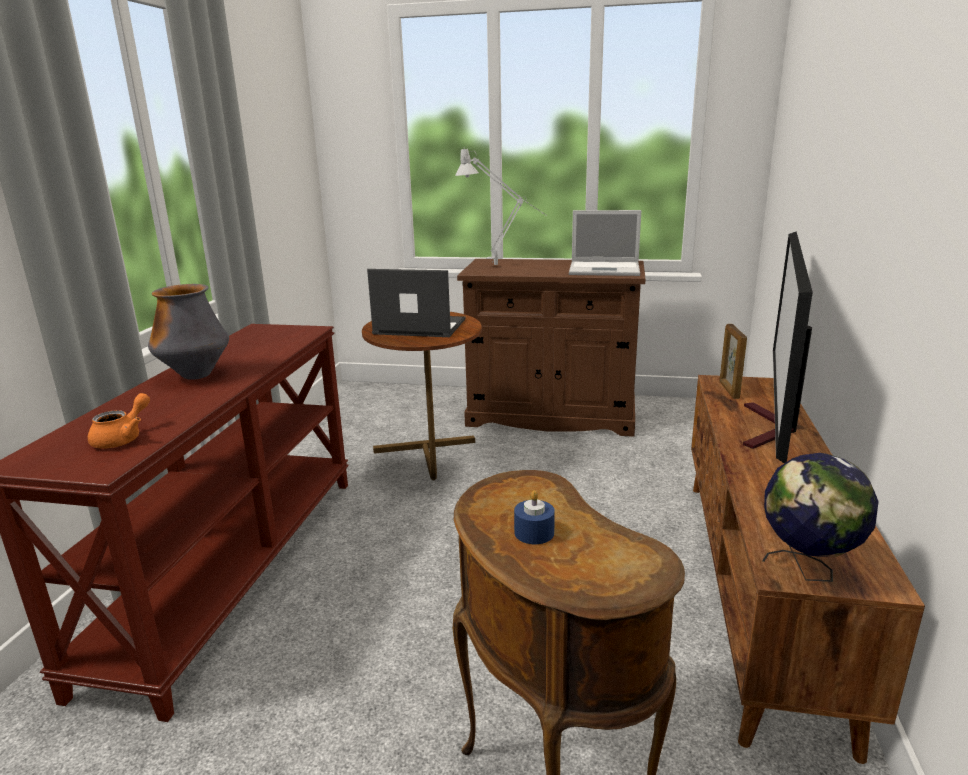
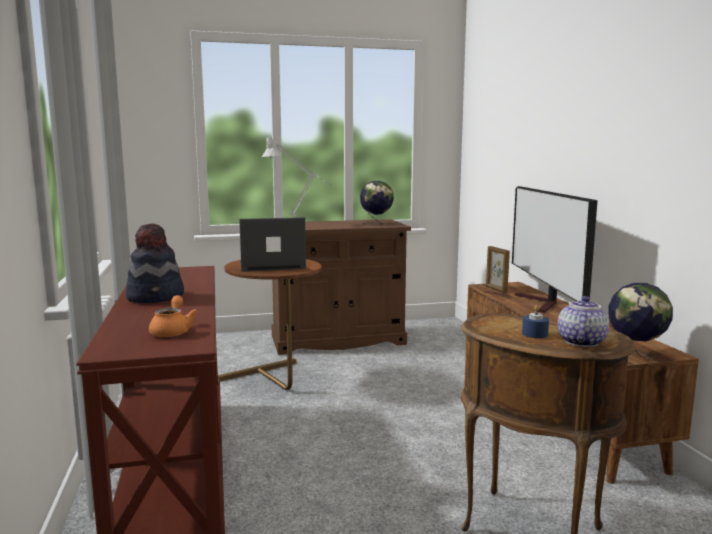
camera: 25 degrees left, 10 degrees down
vase [148,284,229,380] -> hat [126,223,184,303]
laptop [569,210,641,276] -> globe [360,181,394,225]
none -> teapot [558,296,609,347]

